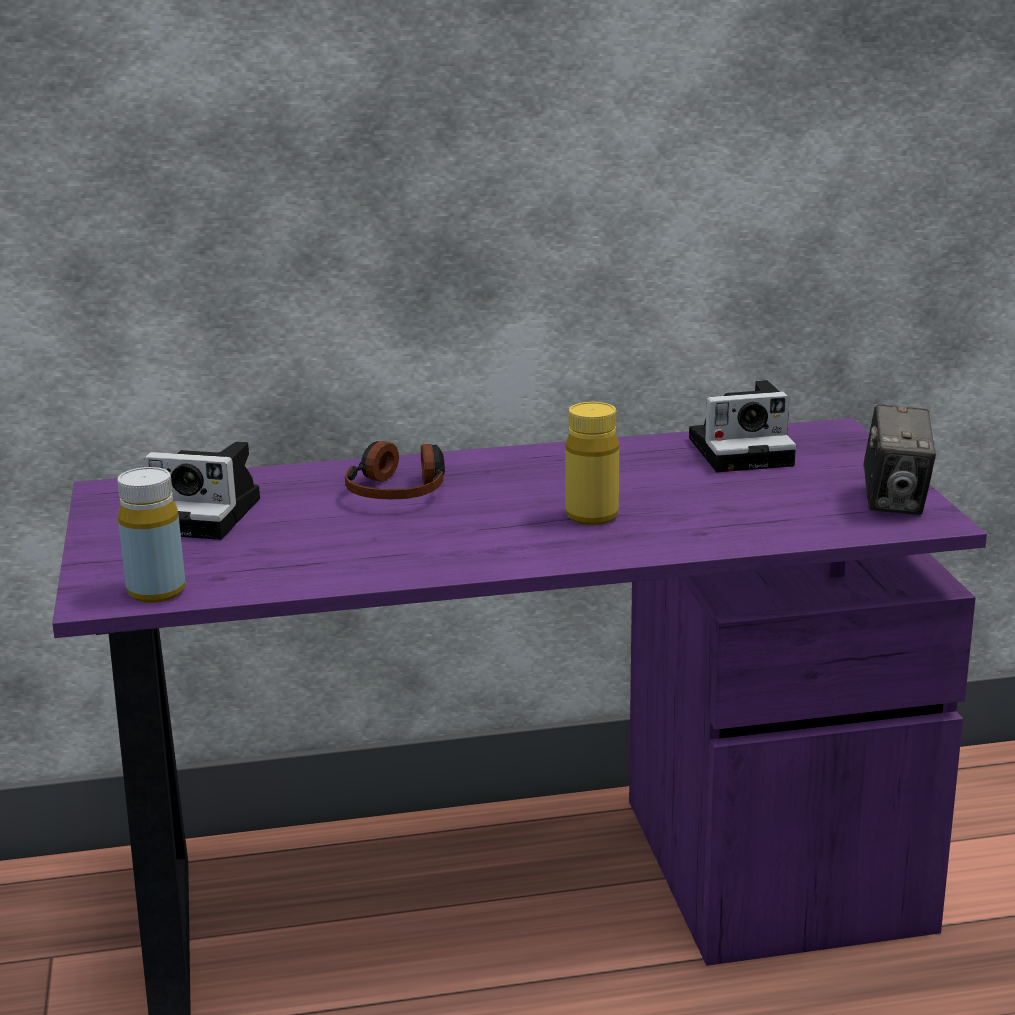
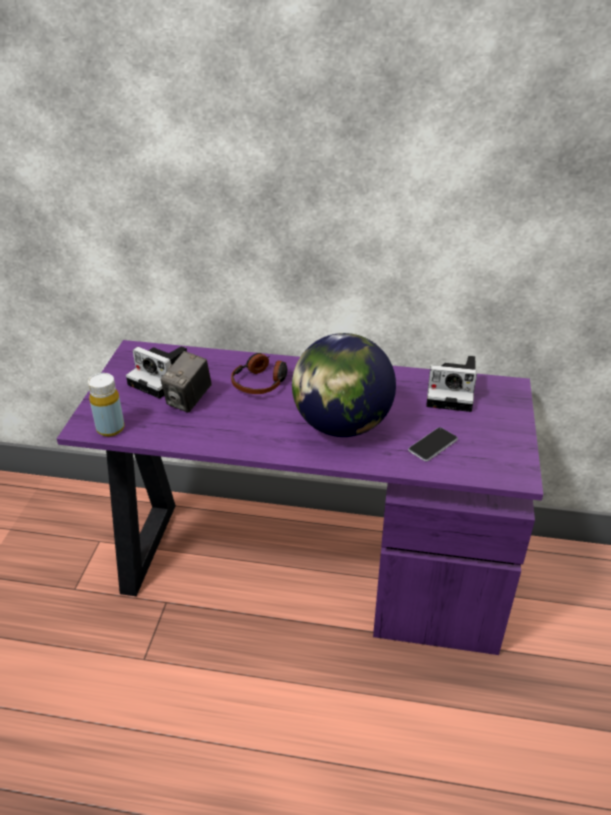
camera: 20 degrees right, 15 degrees up
yellow bottle [565,402,619,525] -> globe [292,333,396,437]
camera [863,404,936,515] -> camera moved to [161,351,211,413]
none -> phone [408,427,458,462]

